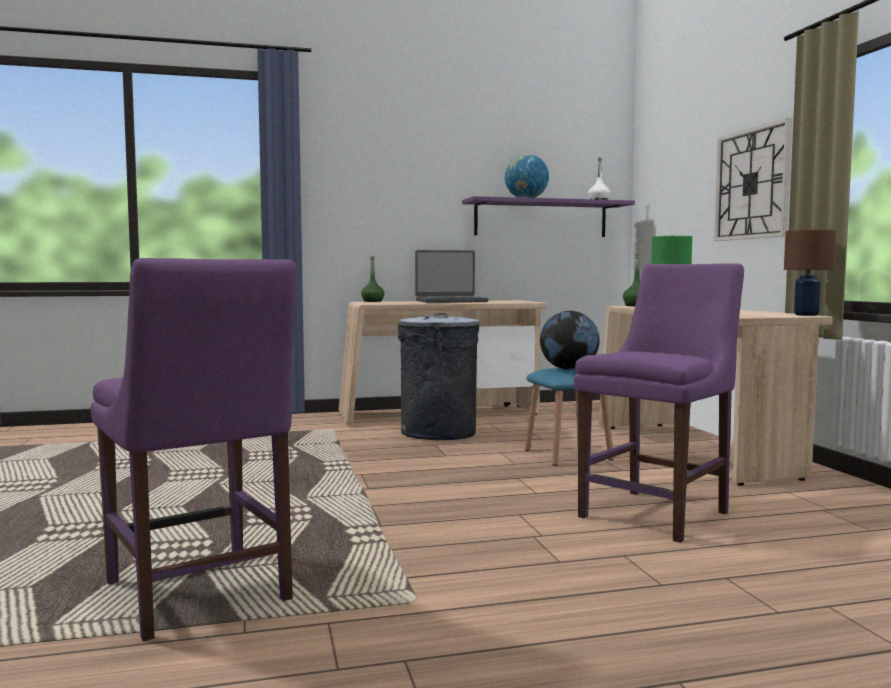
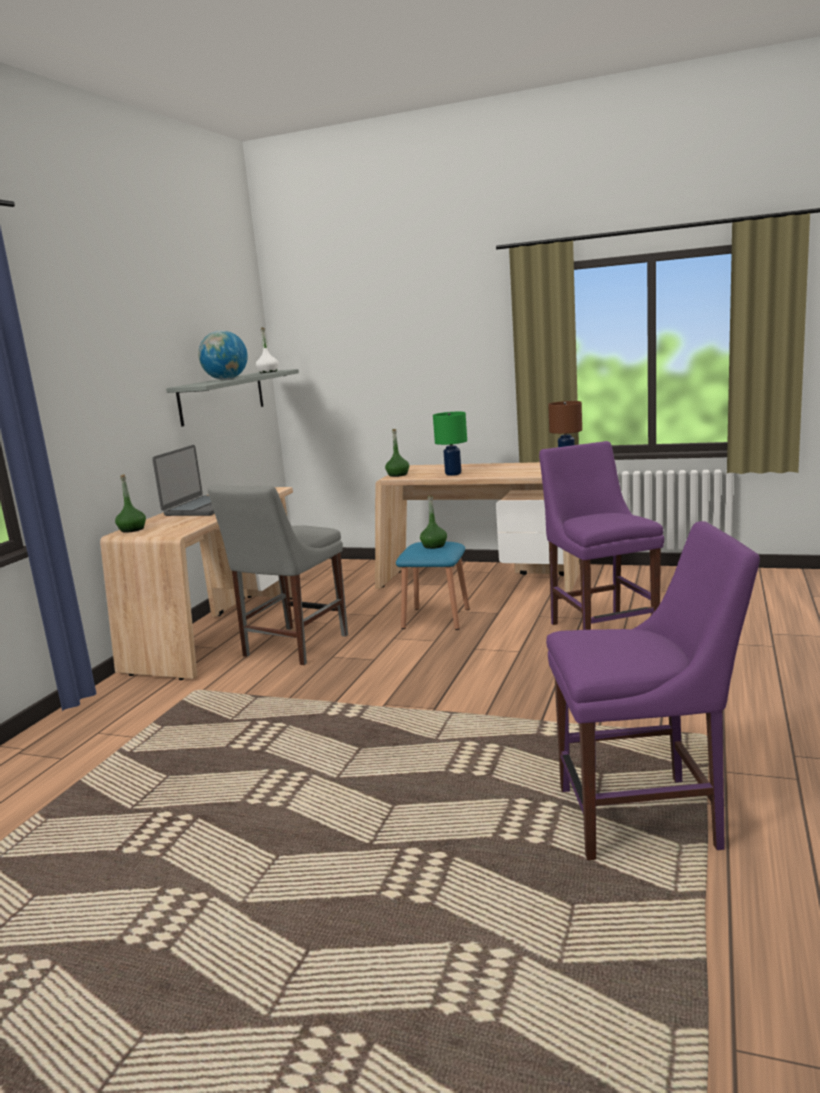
camera: 55 degrees left, 10 degrees up
grey trash can [398,313,480,440] -> grey chair [208,484,348,665]
purple shelf [462,196,635,237] -> grey shelf [166,369,299,427]
globe [540,311,600,370] -> green bottle [420,495,447,549]
wall clock [714,118,792,241] -> none

